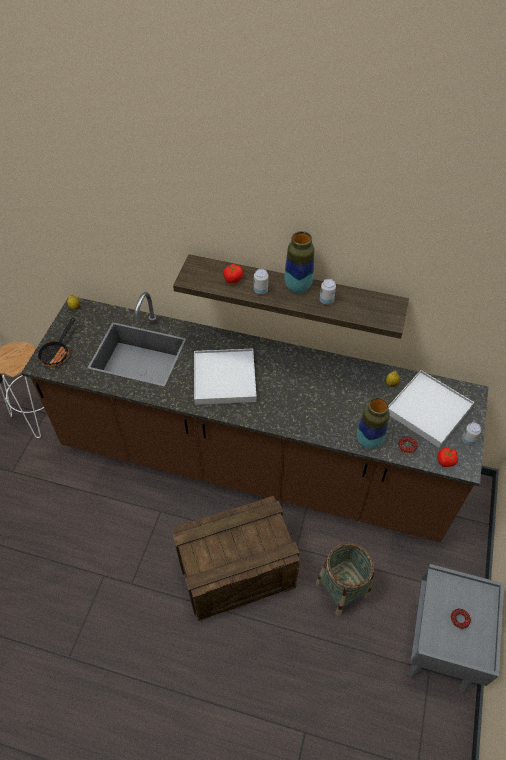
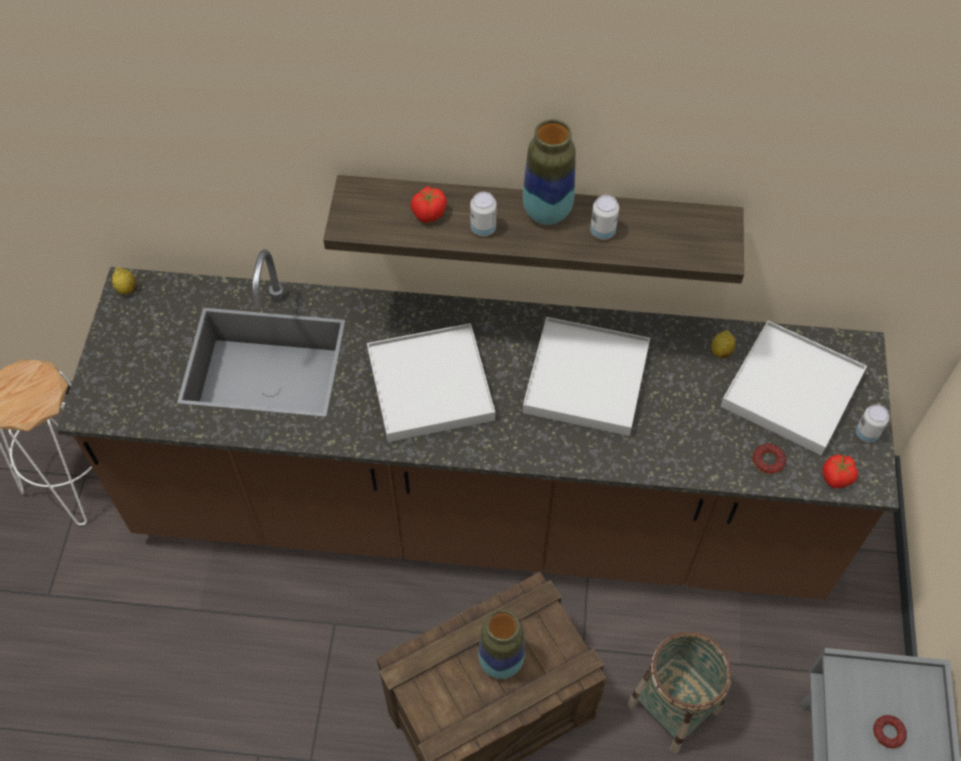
camera: 10 degrees left, 5 degrees up
frying pan [38,318,75,367] -> none
vase [357,397,390,449] -> vase moved to [478,610,525,679]
none -> white tray [523,317,650,436]

